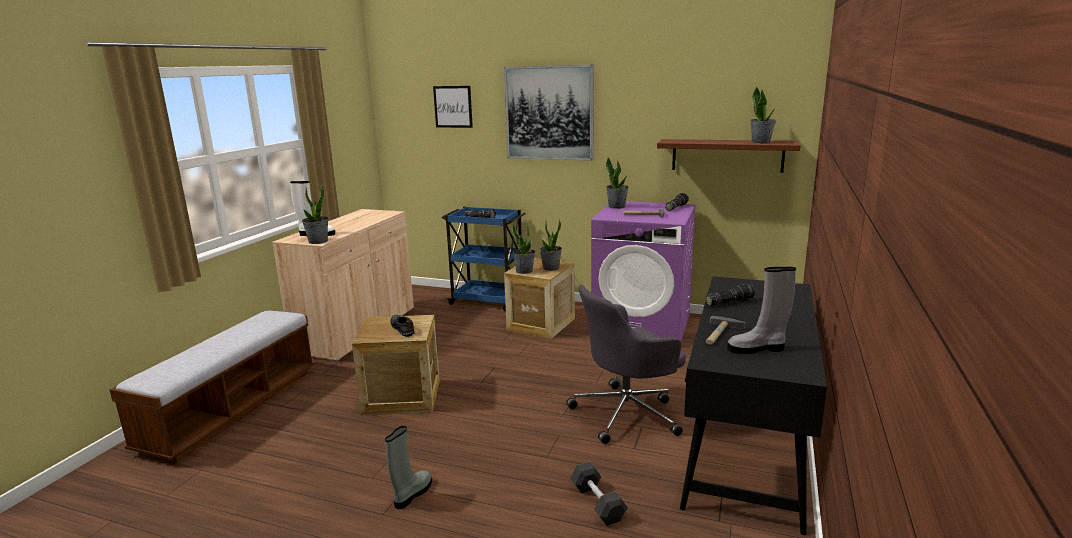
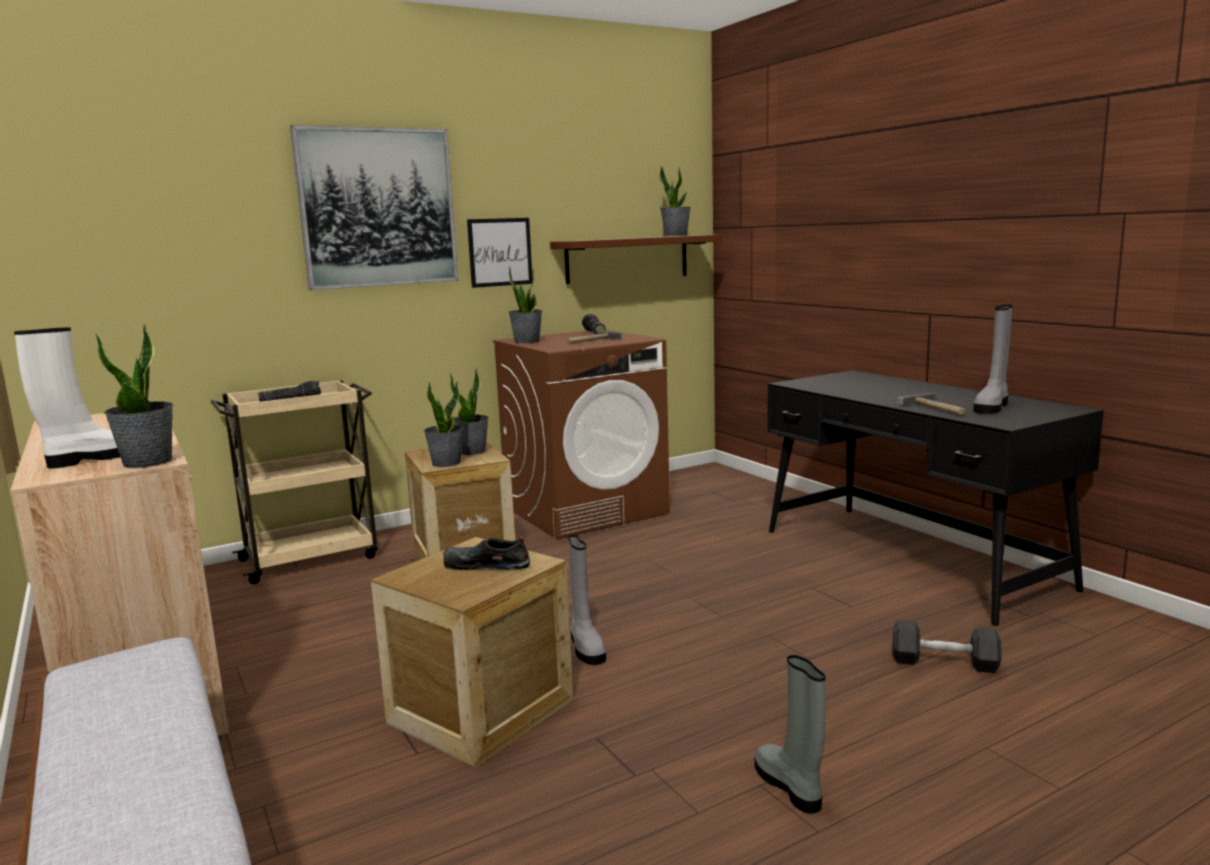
camera: 50 degrees left, 5 degrees down
picture [433,86,473,128] -> picture moved to [467,218,533,288]
blue cart [441,207,526,311] -> beige cart [211,380,378,584]
grey office chair [566,285,686,444] -> none
purple washing machine [591,201,696,341] -> brown washing machine [493,330,670,540]
flashlight [705,284,755,306] -> none
none -> grey boot [568,535,606,665]

